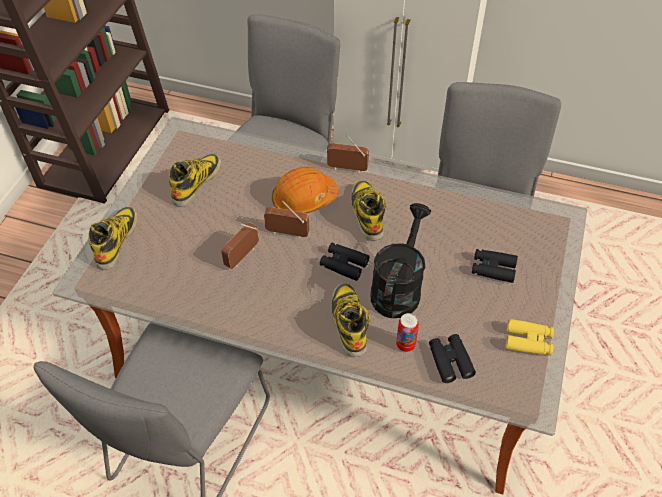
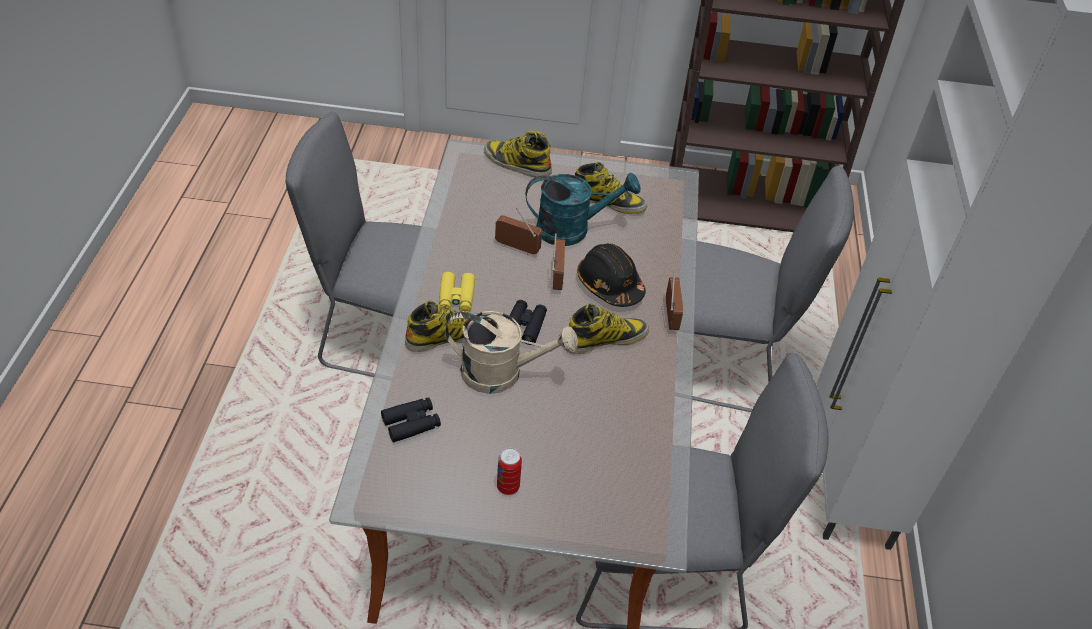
camera: 75 degrees right, 5 degrees down
boot [88,206,138,270] -> boot turned 150 degrees counterclockwise [484,131,552,177]
orange hard hat [272,167,338,214] -> black hard hat [577,243,646,307]
black watering can [370,203,431,318] -> beige watering can [445,311,578,394]
can [396,313,419,352] -> can moved to [497,448,522,495]
black binoculars [472,249,518,283] -> none
yellow binoculars [506,319,554,356] -> yellow binoculars moved to [439,272,475,313]
none -> turquoise watering can [526,173,641,246]

